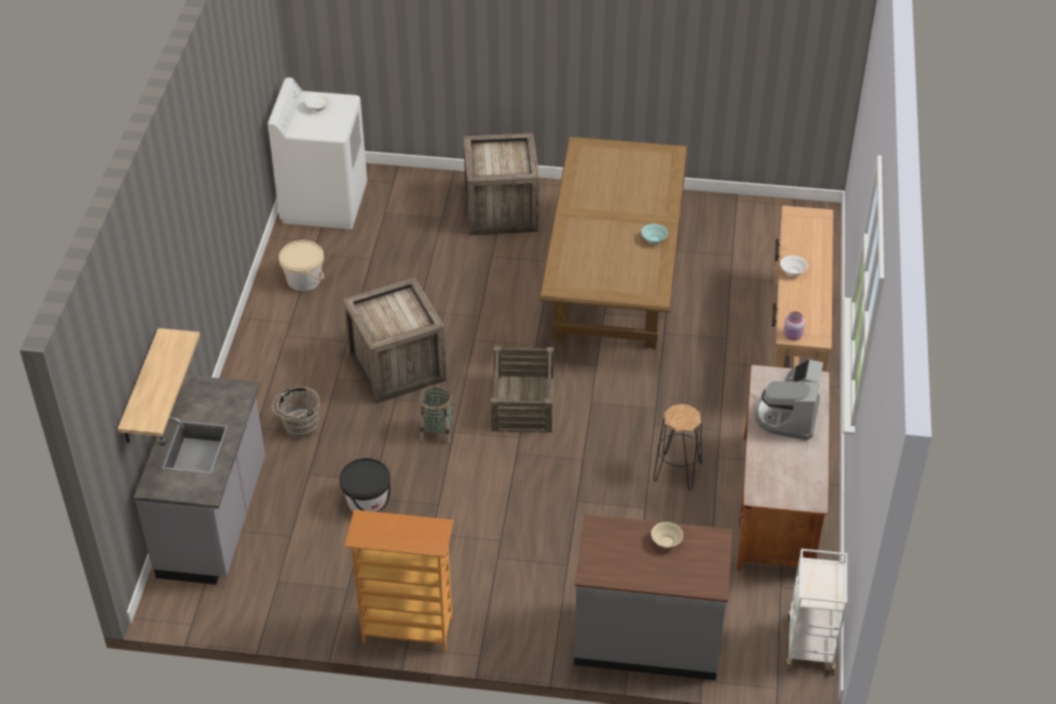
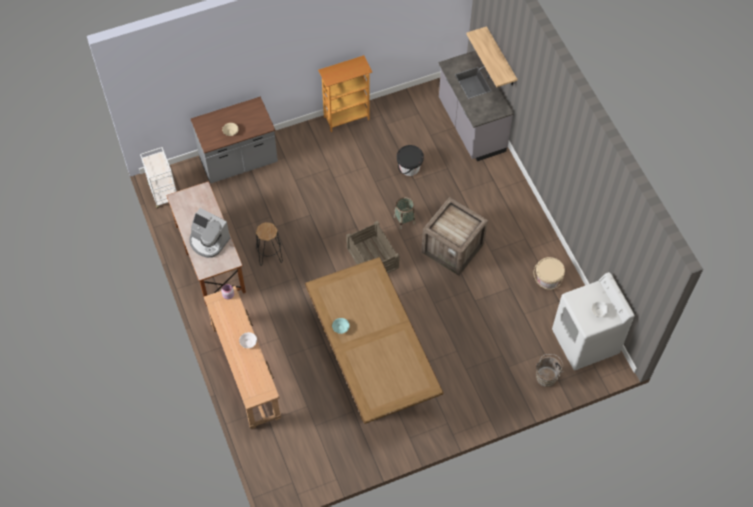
camera: 150 degrees right, 15 degrees up
brown bucket [272,387,320,439] -> brown bucket moved to [536,354,563,387]
crate [464,133,539,235] -> none
coffee machine [755,359,823,440] -> coffee machine turned 135 degrees clockwise [189,208,230,258]

